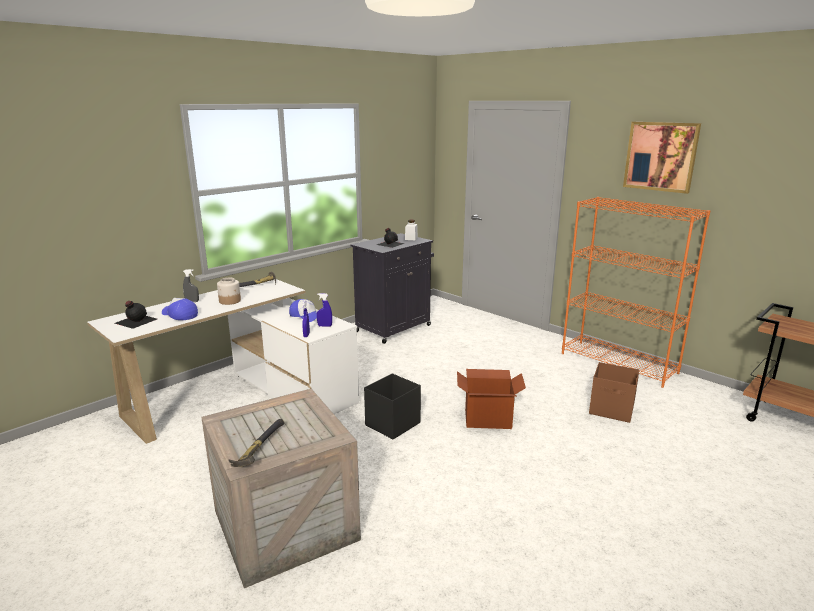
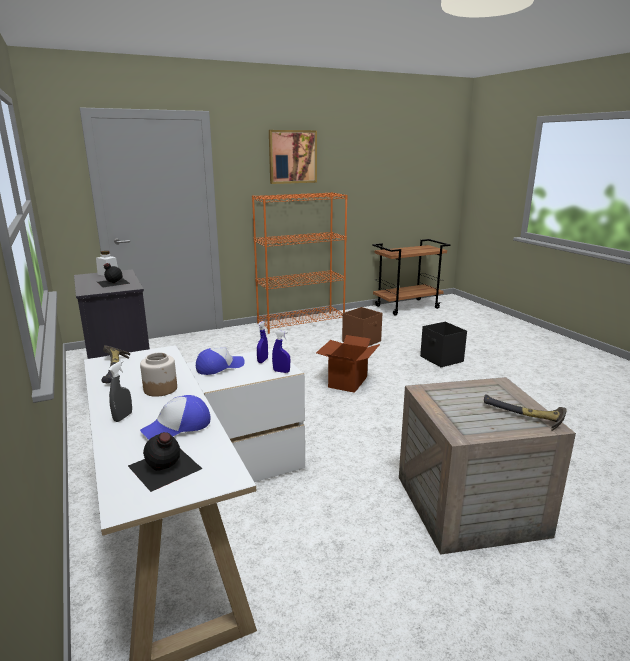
camera: 70 degrees left, 0 degrees up
black storage box [364,373,421,439] -> black storage box moved to [420,322,467,367]

